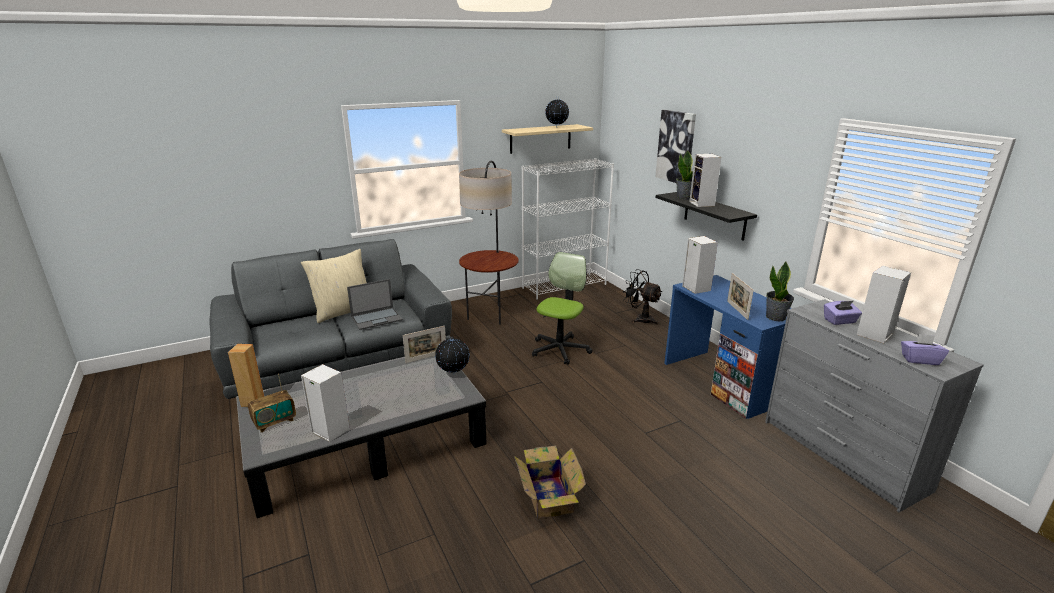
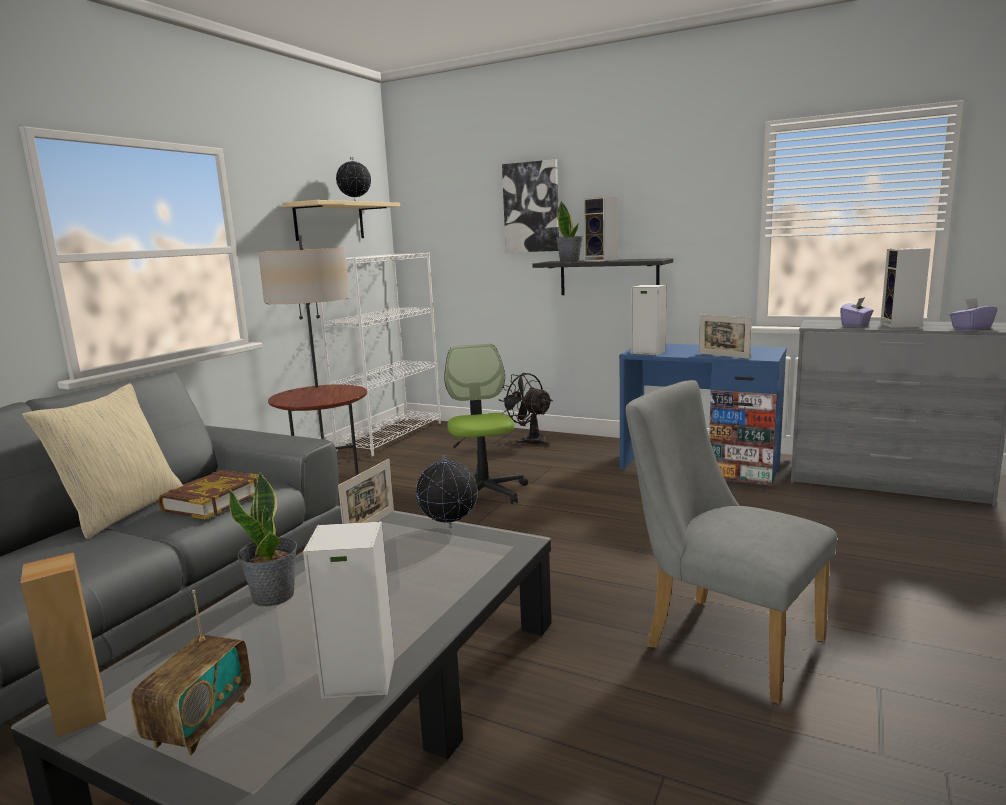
camera: 35 degrees left, 10 degrees down
laptop [347,279,403,330] -> book [158,470,264,519]
cardboard box [514,445,586,519] -> grey chair [626,380,837,704]
black fan [623,269,662,325] -> black fan turned 45 degrees clockwise [499,373,553,447]
potted plant [766,261,794,321] -> potted plant moved to [229,472,297,607]

